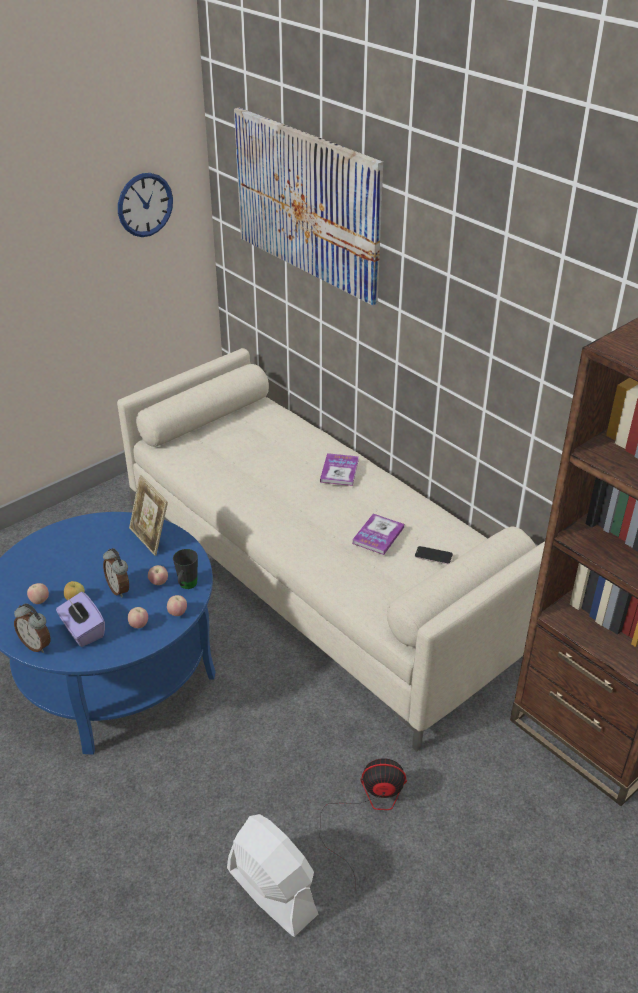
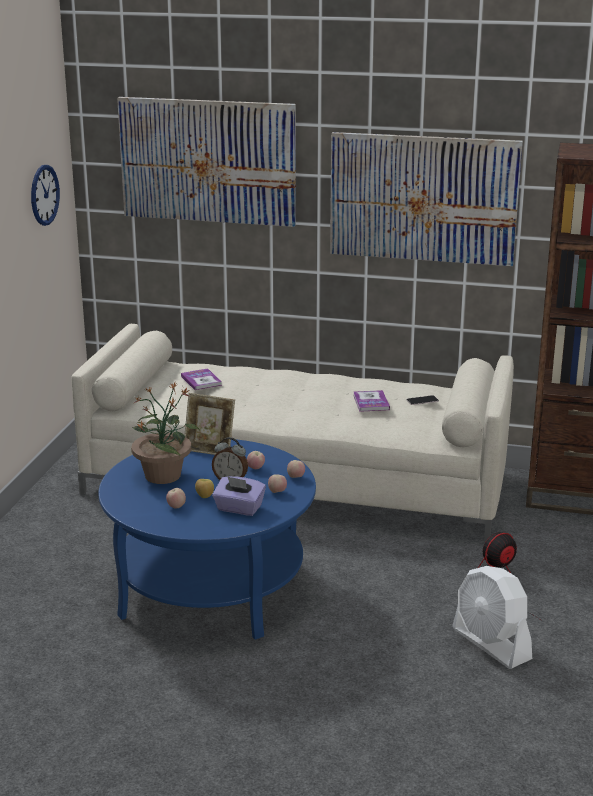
camera: 35 degrees left, 15 degrees down
alarm clock [14,603,51,653] -> none
black mug [173,549,198,589] -> none
white fan [227,814,318,937] -> white fan turned 135 degrees counterclockwise [452,566,532,669]
book [320,453,359,486] -> book moved to [181,368,222,390]
none -> potted plant [131,383,200,484]
none -> picture [330,132,523,266]

